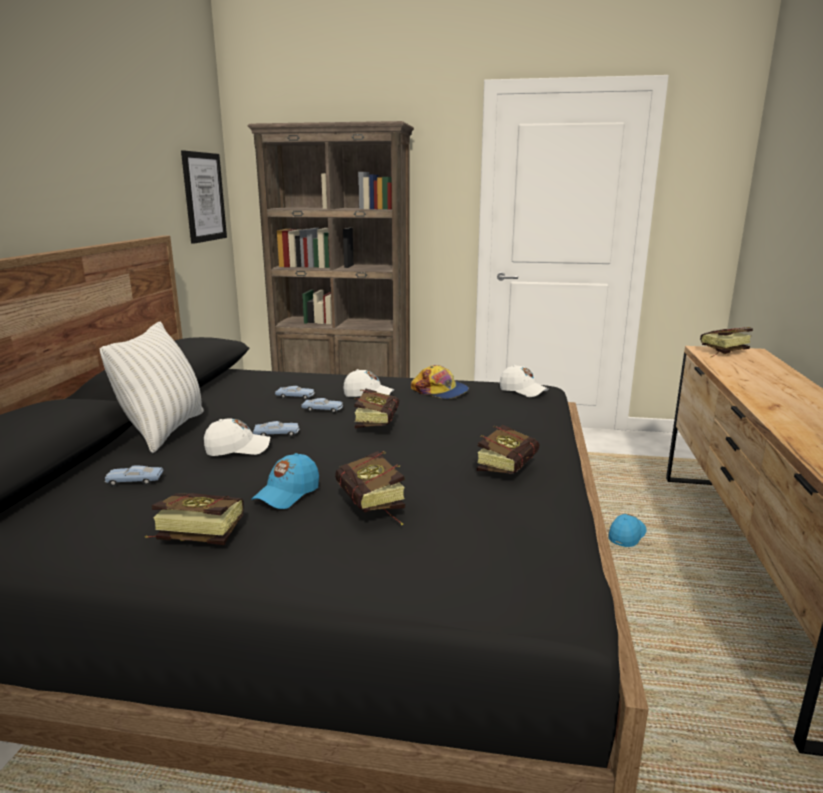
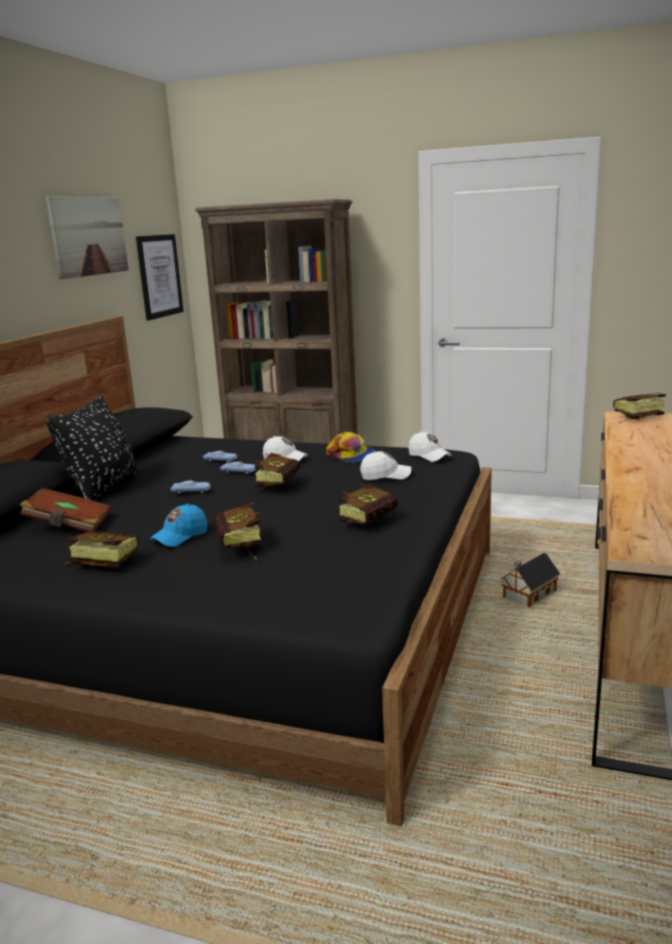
camera: 10 degrees right, 0 degrees up
white pillow [100,322,204,453] -> black pillow [46,396,139,501]
blue toy car [105,465,163,486] -> brown book [20,488,111,532]
white cap [204,418,270,456] -> white cap moved to [360,451,411,480]
blue cap [609,514,647,547] -> toy house [500,553,560,607]
none -> picture [46,196,129,279]

